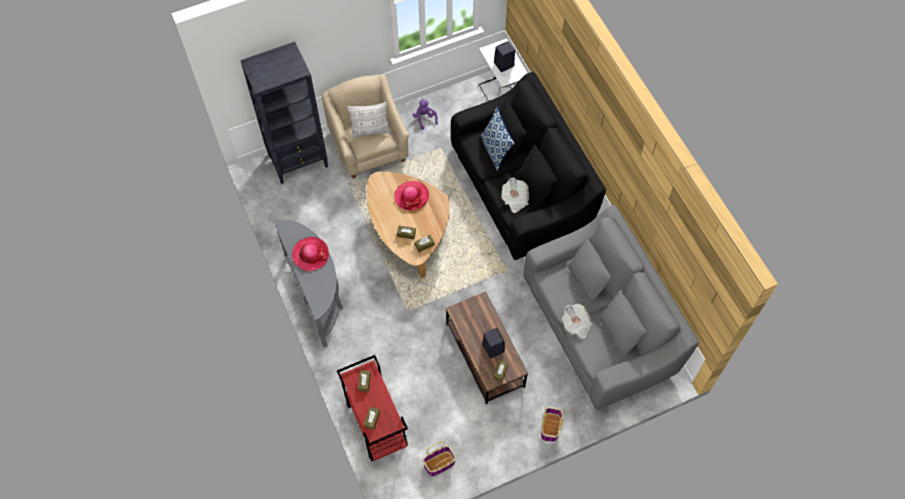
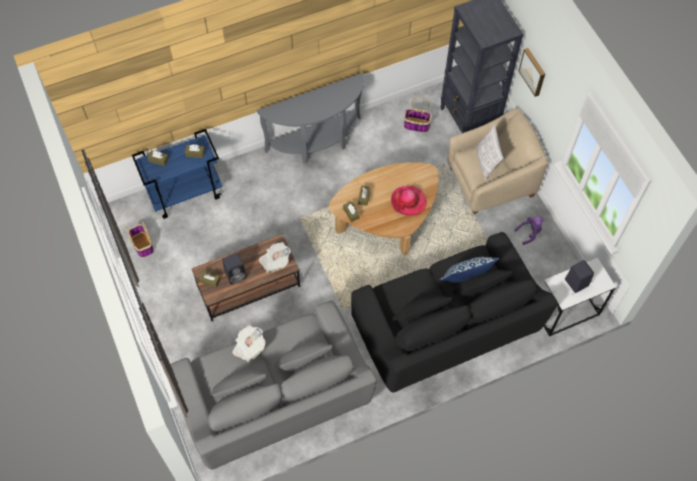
camera: 90 degrees right, 0 degrees up
hat [292,237,329,271] -> none
red cart [337,355,408,461] -> blue cart [132,129,223,219]
newspaper [501,178,529,213] -> newspaper moved to [259,242,291,273]
basket [541,406,565,442] -> basket moved to [404,98,432,133]
none -> picture [519,48,545,97]

